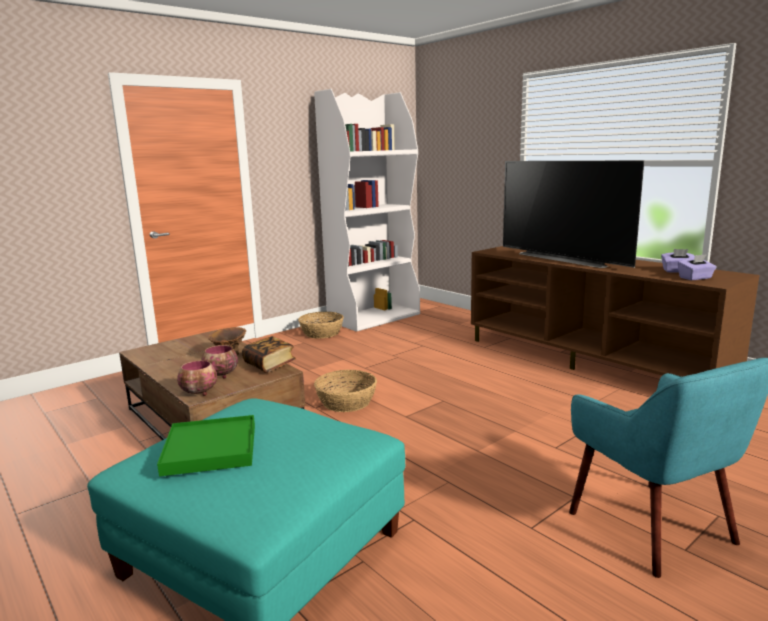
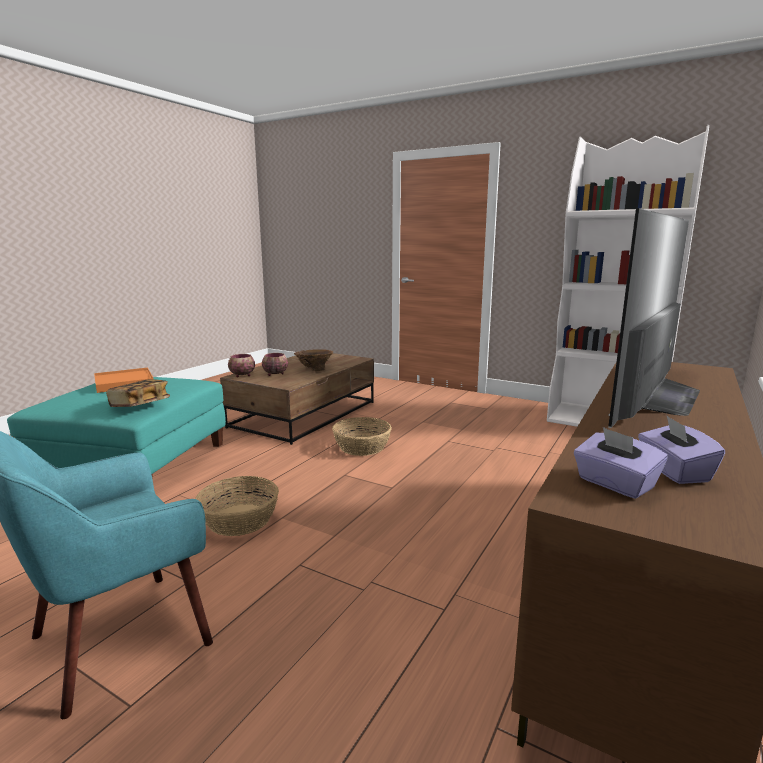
camera: 70 degrees right, 0 degrees up
green tray [157,415,255,476] -> orange tray [94,367,154,393]
book [242,336,296,373] -> book moved to [106,379,170,407]
basket [298,312,344,339] -> basket moved to [195,476,279,536]

